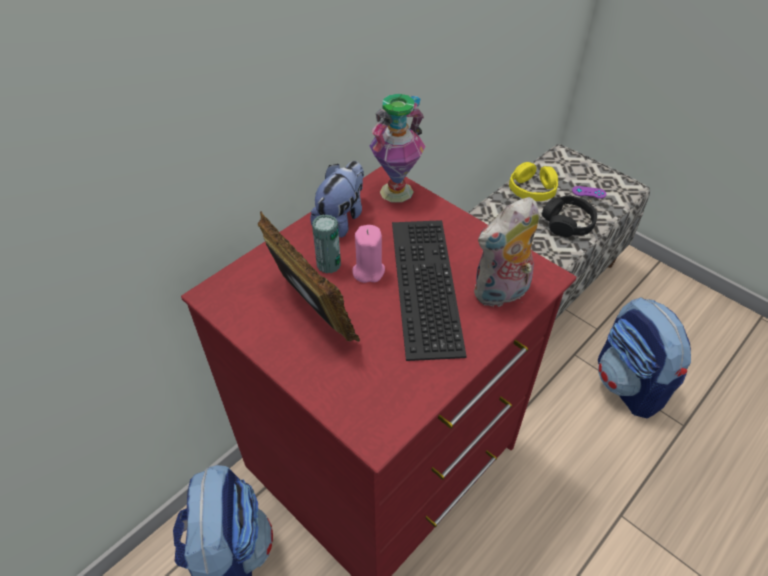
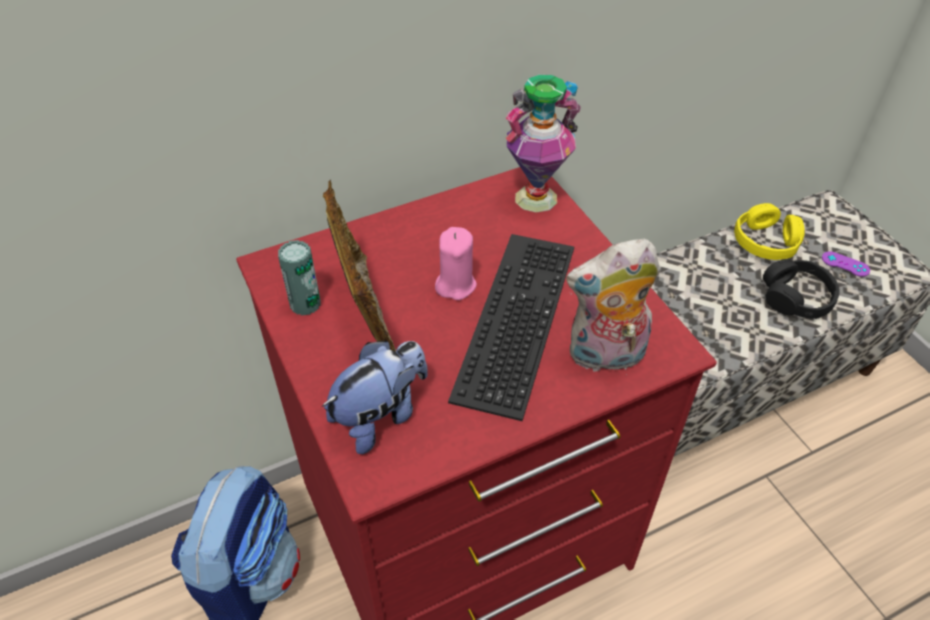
camera: 20 degrees right, 0 degrees up
plush toy [310,161,364,238] -> plush toy moved to [322,341,428,454]
can [312,214,341,273] -> can moved to [278,240,321,316]
backpack [598,297,691,418] -> none

